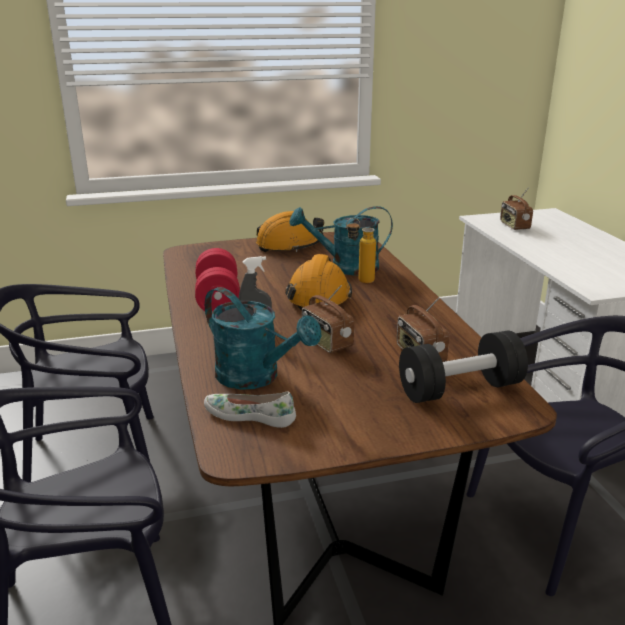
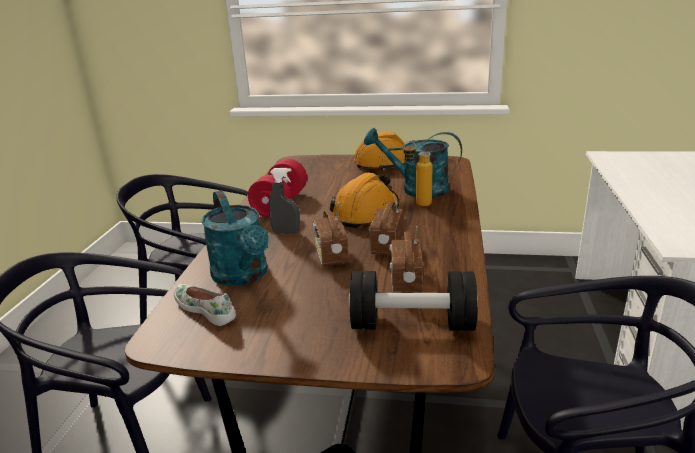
camera: 25 degrees right, 0 degrees up
radio [500,187,533,230] -> radio moved to [369,195,403,255]

